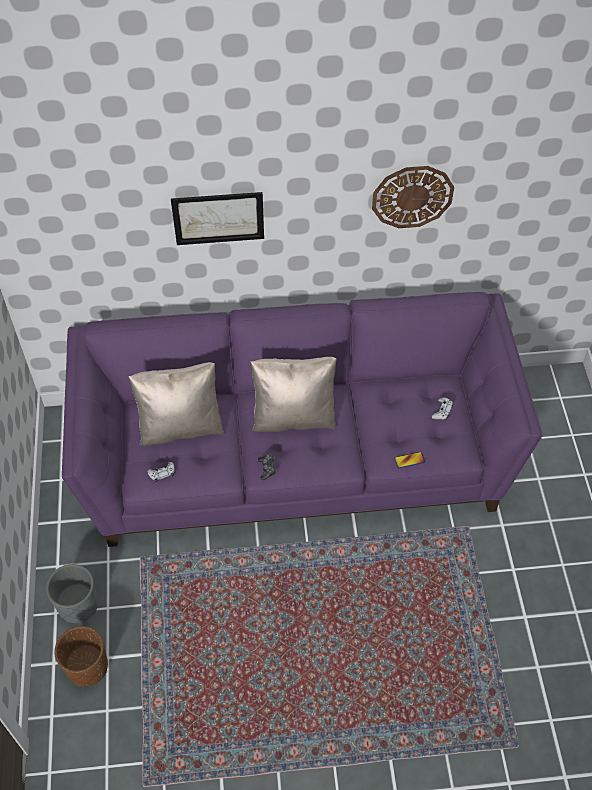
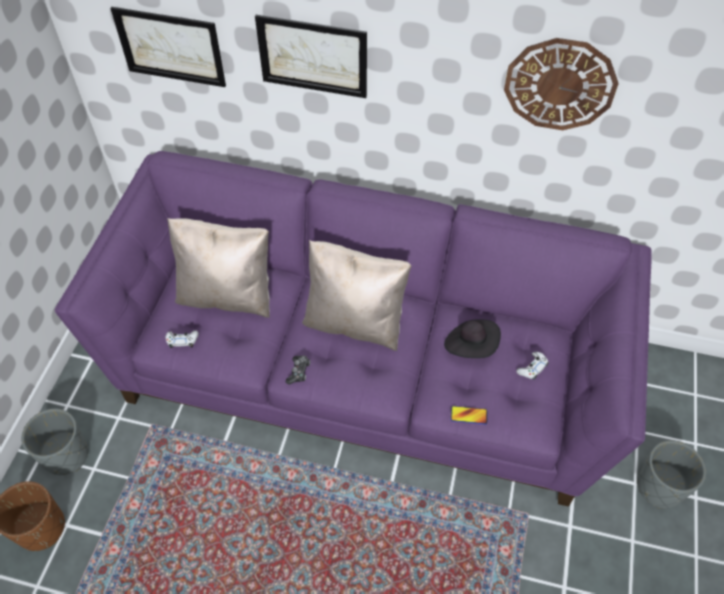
camera: 20 degrees right, 0 degrees up
none -> picture [110,7,226,87]
none -> black hat [444,319,501,358]
none -> grey planter [637,440,706,509]

